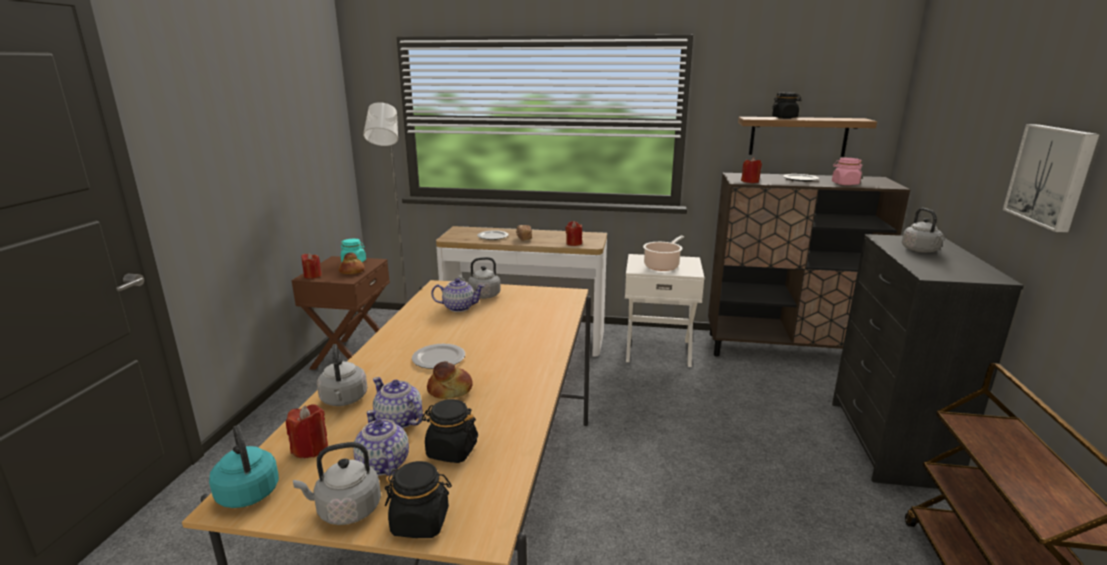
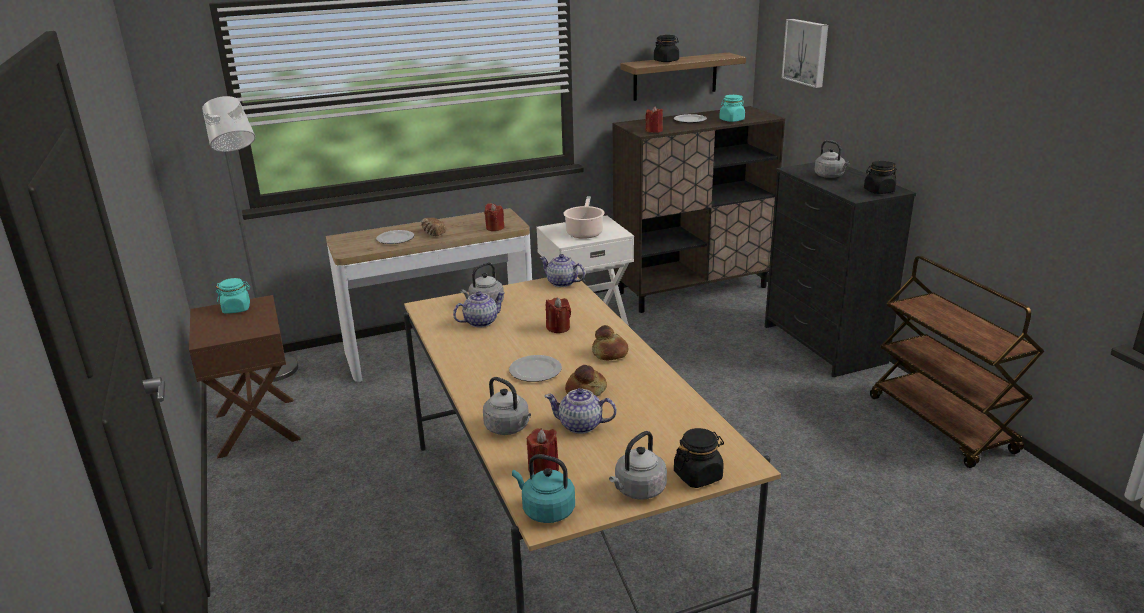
camera: 30 degrees left, 5 degrees up
red candle [301,253,322,279] -> red candle moved to [546,297,571,333]
bread [339,252,364,274] -> bread moved to [592,325,628,360]
teapot [353,410,409,476] -> teapot moved to [539,254,585,287]
black jar [422,399,478,463] -> black jar moved to [864,161,897,194]
pink jar [832,158,862,185] -> turquoise jar [719,95,745,122]
picture [1003,124,1100,233] -> picture moved to [782,19,828,88]

